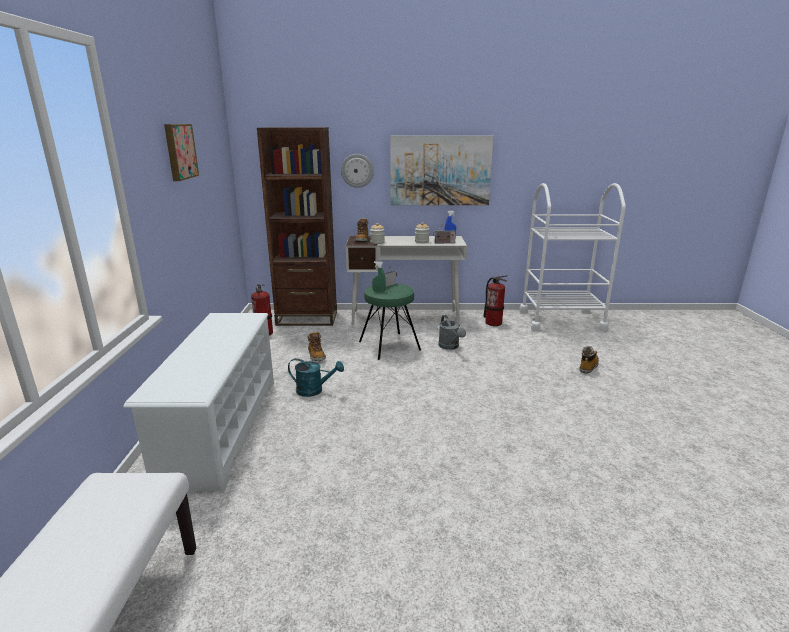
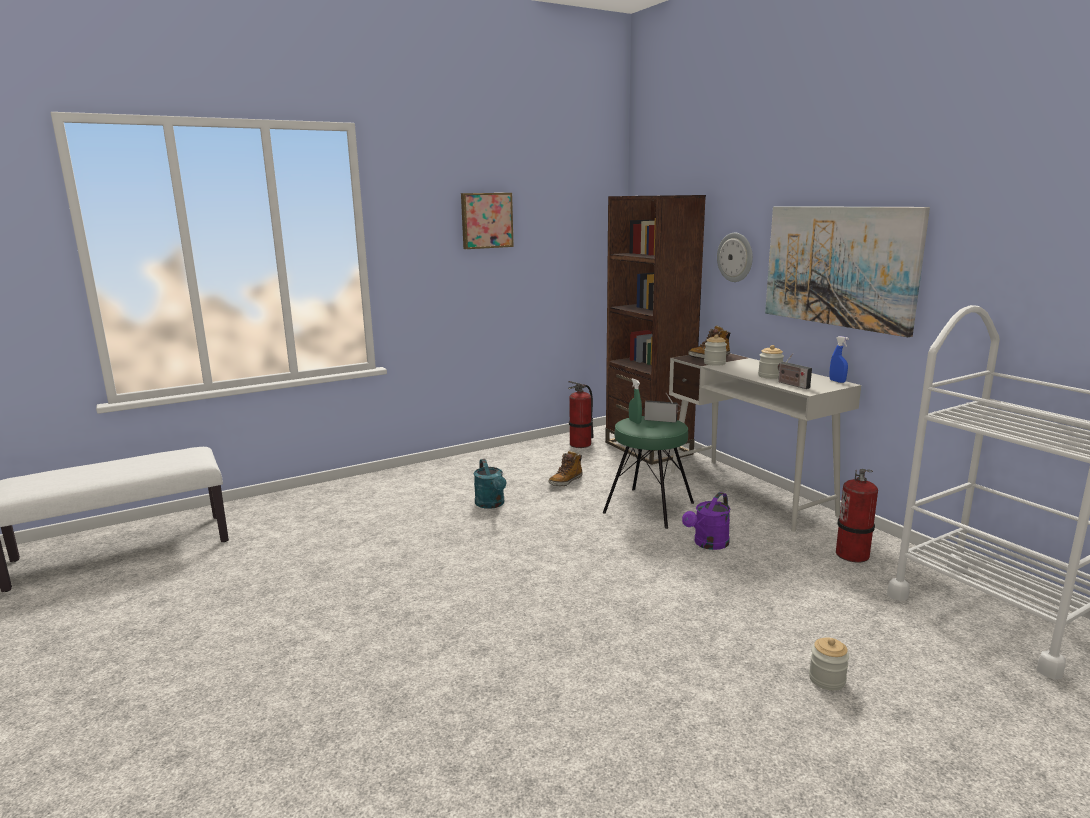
camera: 60 degrees right, 5 degrees down
white shoe rack [124,313,274,493] -> none
grey watering can [438,315,466,350] -> purple watering can [682,492,730,550]
boot [579,346,599,374] -> jar [809,637,849,690]

